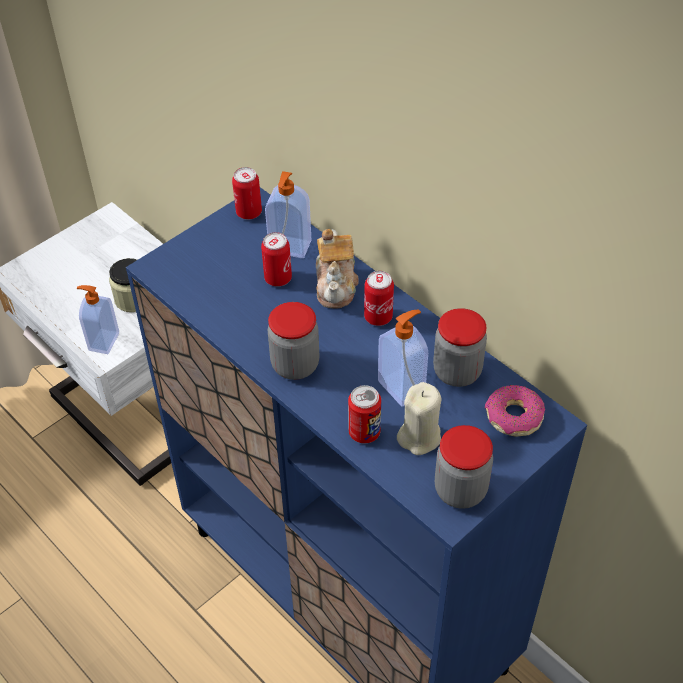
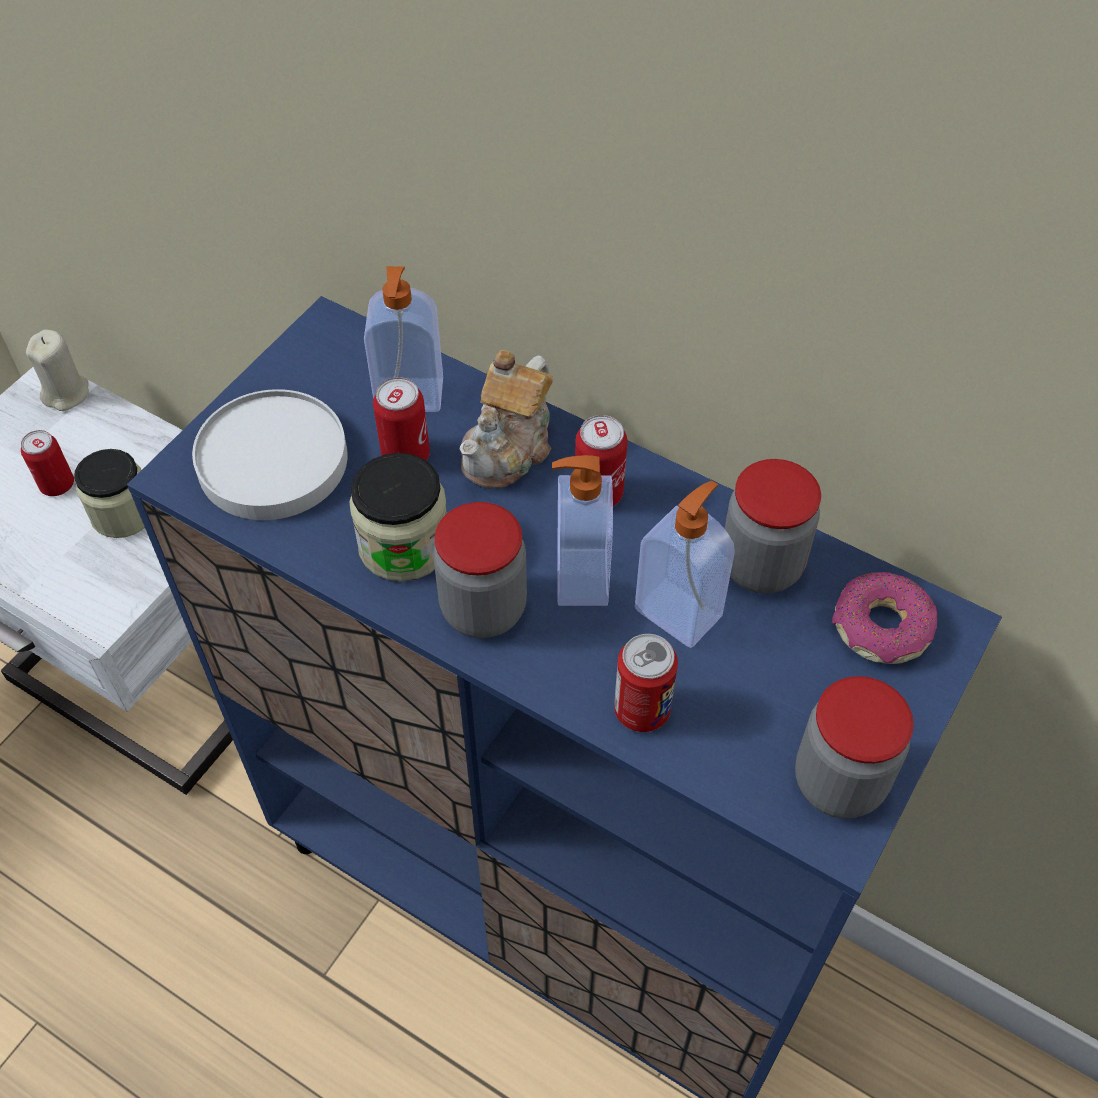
camera: 15 degrees left, 5 degrees up
soap dispenser [76,285,119,354] -> soap dispenser moved to [552,455,613,606]
can [232,167,262,220] -> can moved to [21,430,74,496]
teapot [316,229,359,309] -> teapot turned 45 degrees clockwise [460,350,553,489]
beige candle [397,382,441,455] -> beige candle moved to [26,329,89,411]
none -> white plate [192,389,348,520]
none -> jar [350,453,447,582]

